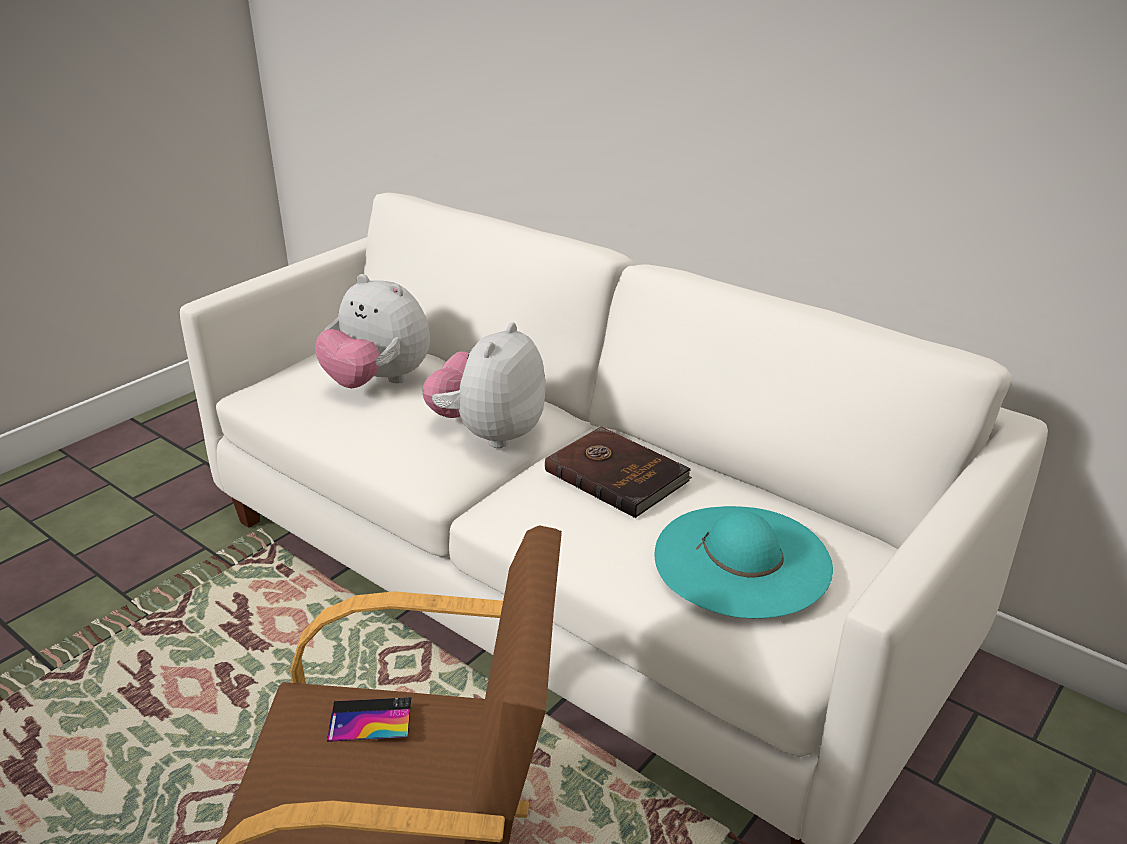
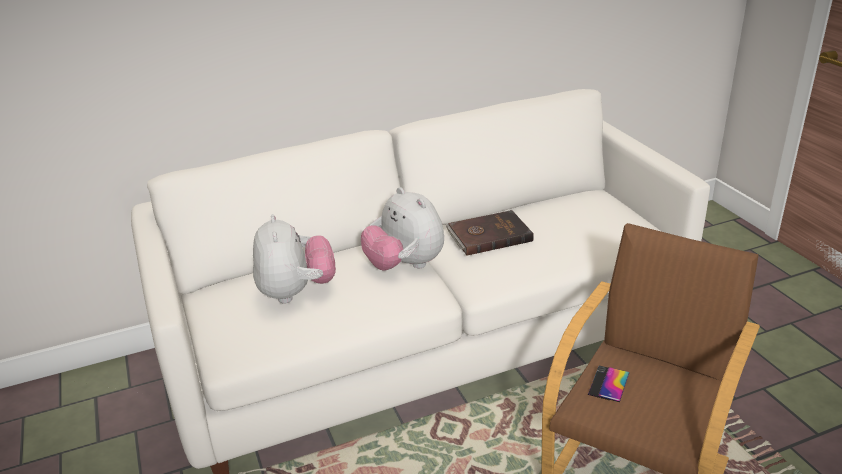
camera: 60 degrees left, 0 degrees up
plush toy [315,274,430,388] -> plush toy turned 75 degrees counterclockwise [253,214,336,304]
turquoise hat [655,506,833,618] -> none

